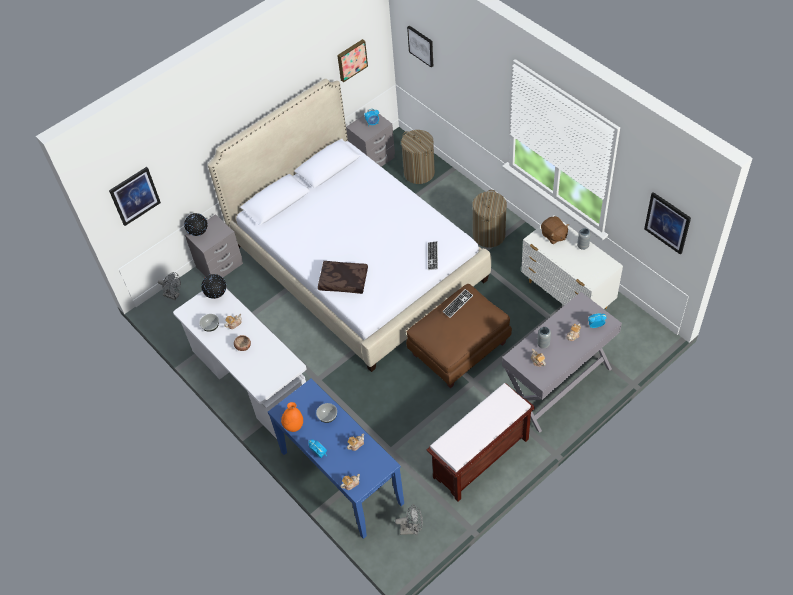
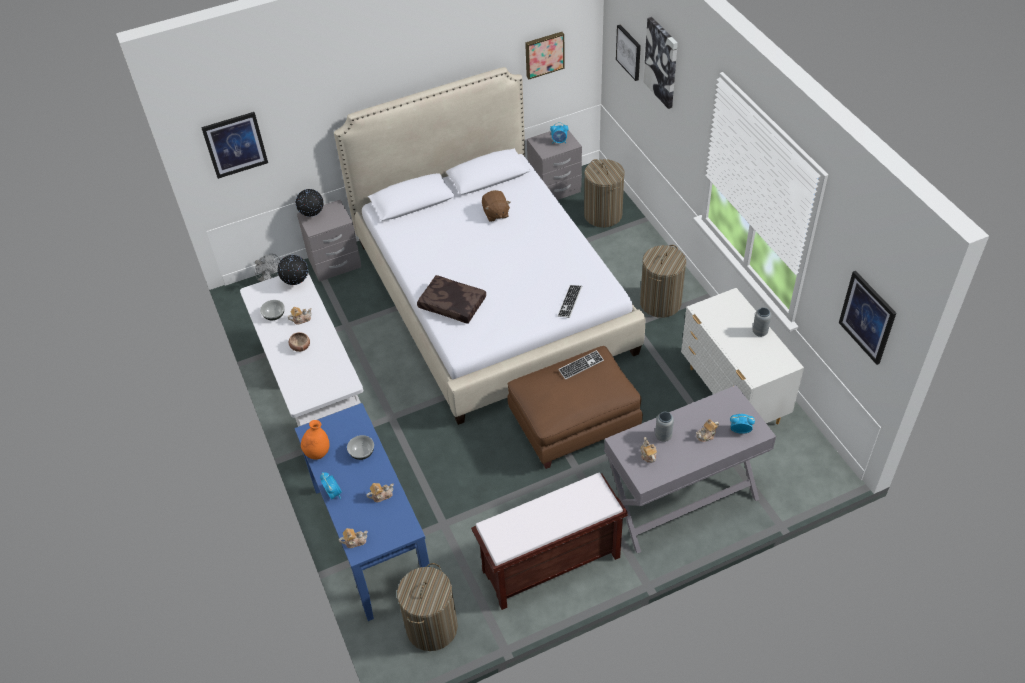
camera: 15 degrees right, 5 degrees down
grey fan [395,504,423,535] -> laundry basket [397,563,458,651]
brown plush toy [541,216,569,244] -> brown plush toy moved to [482,190,510,222]
none -> picture [644,17,678,109]

